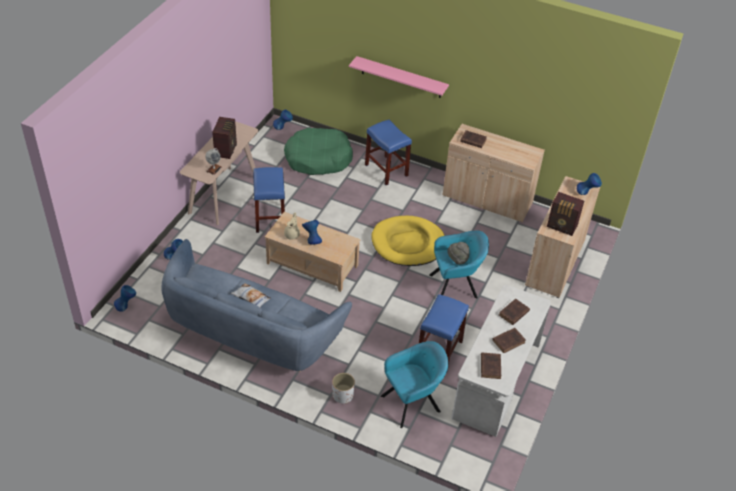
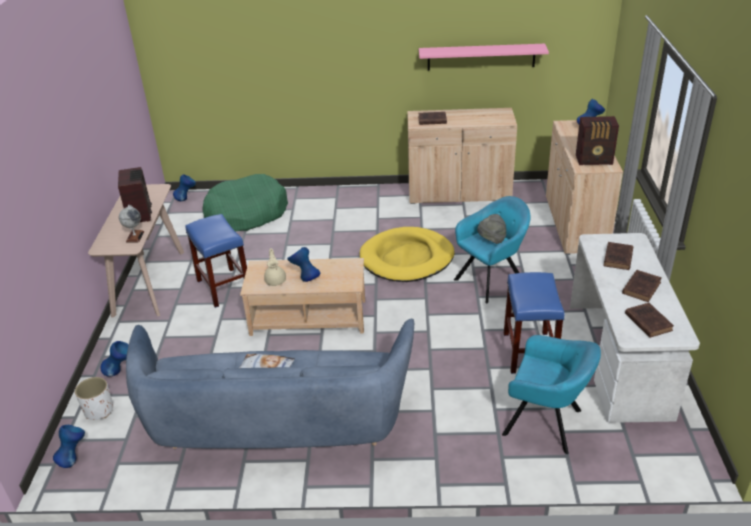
camera: 20 degrees left, 10 degrees down
white planter [332,373,355,404] -> white planter moved to [75,377,113,420]
pink shelf [349,56,449,98] -> pink shelf moved to [419,44,549,71]
blue stool [365,119,412,185] -> none
turquoise armchair [381,341,448,428] -> turquoise armchair turned 75 degrees clockwise [502,335,601,454]

